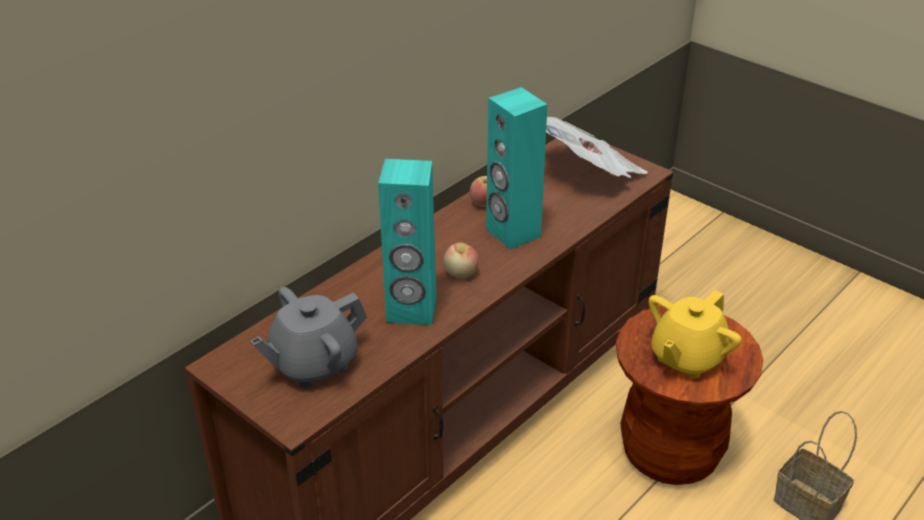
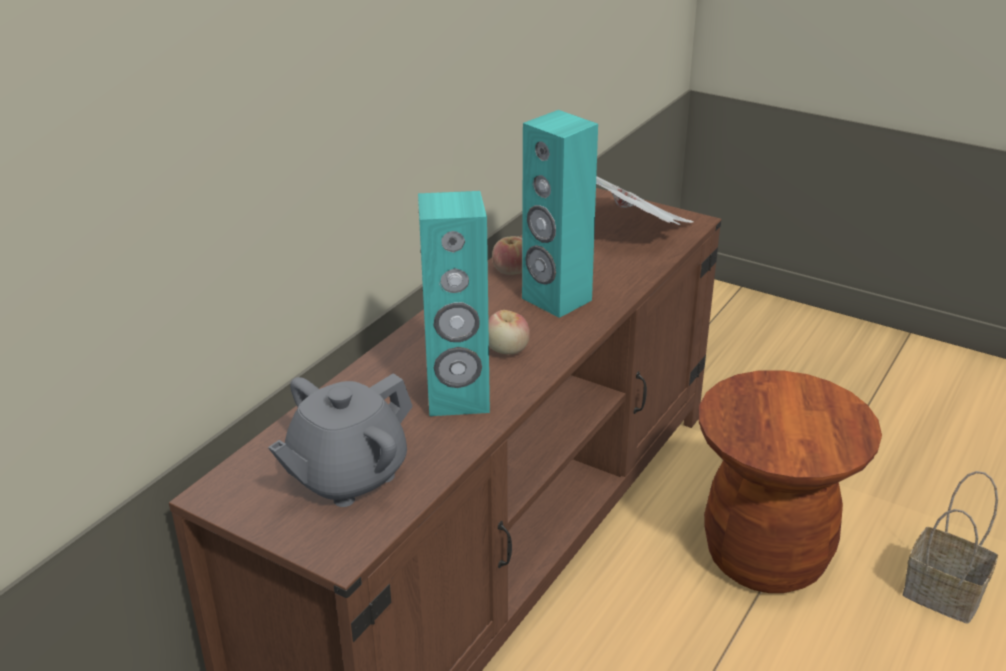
camera: 10 degrees left, 5 degrees down
yellow teapot [649,290,742,378] -> none

